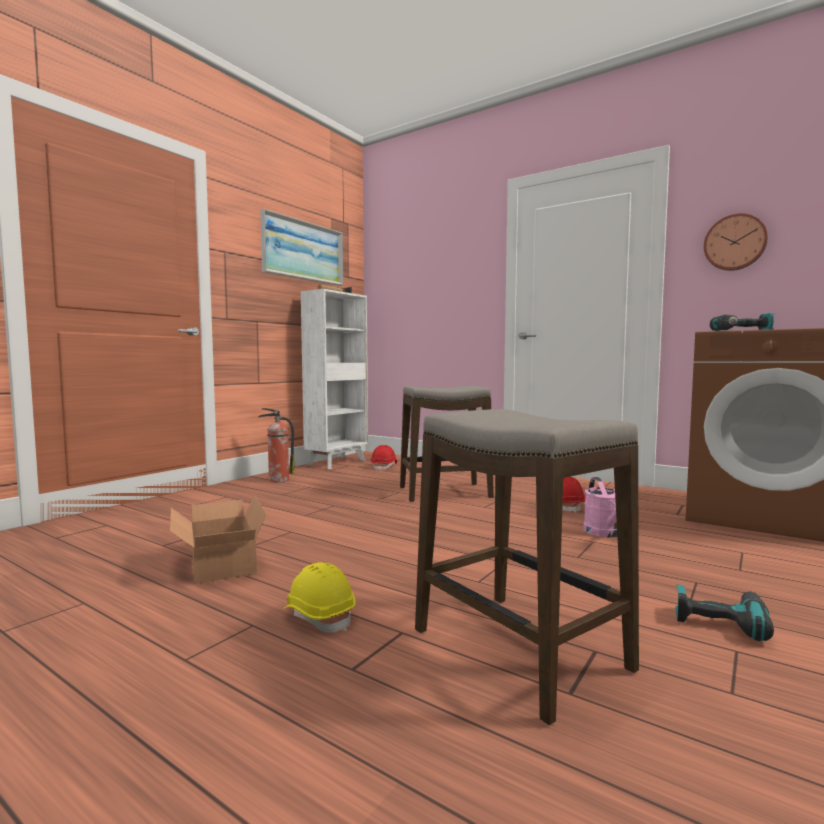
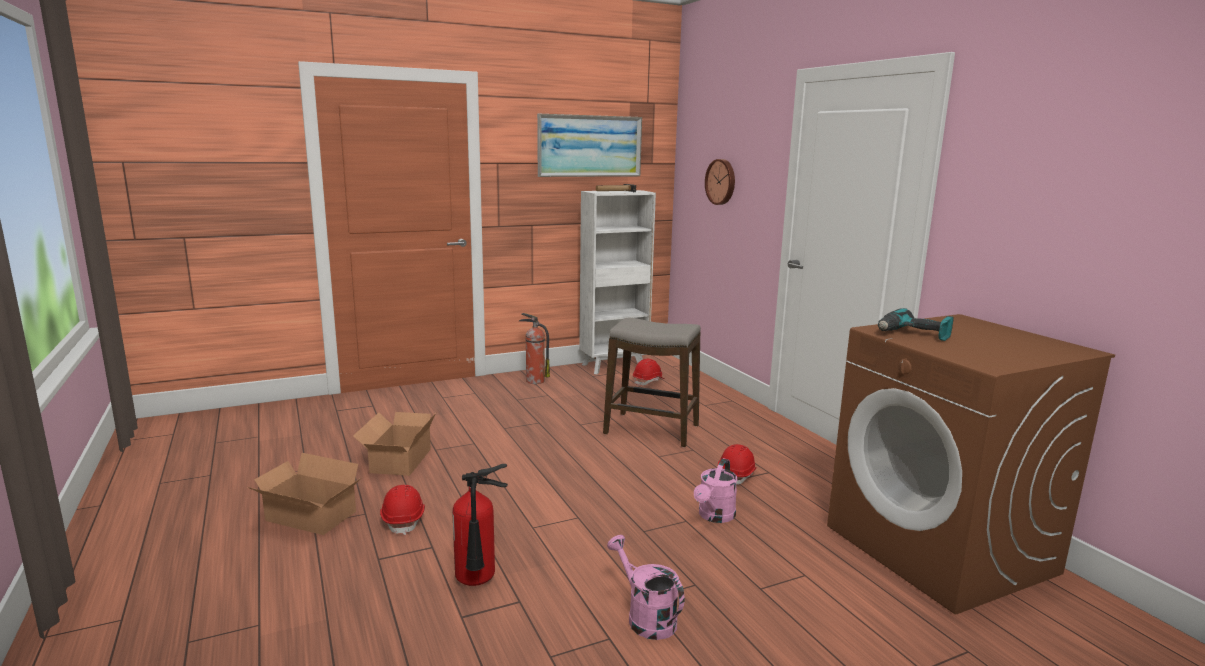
camera: 30 degrees right, 10 degrees up
yellow hard hat [283,562,355,632] -> red hard hat [380,485,425,535]
stool [415,409,639,725] -> fire extinguisher [452,464,508,586]
power drill [675,584,774,641] -> pink watering can [607,535,685,640]
wall clock [703,213,768,271] -> wall clock moved to [705,159,735,205]
none -> cardboard box [248,453,362,535]

